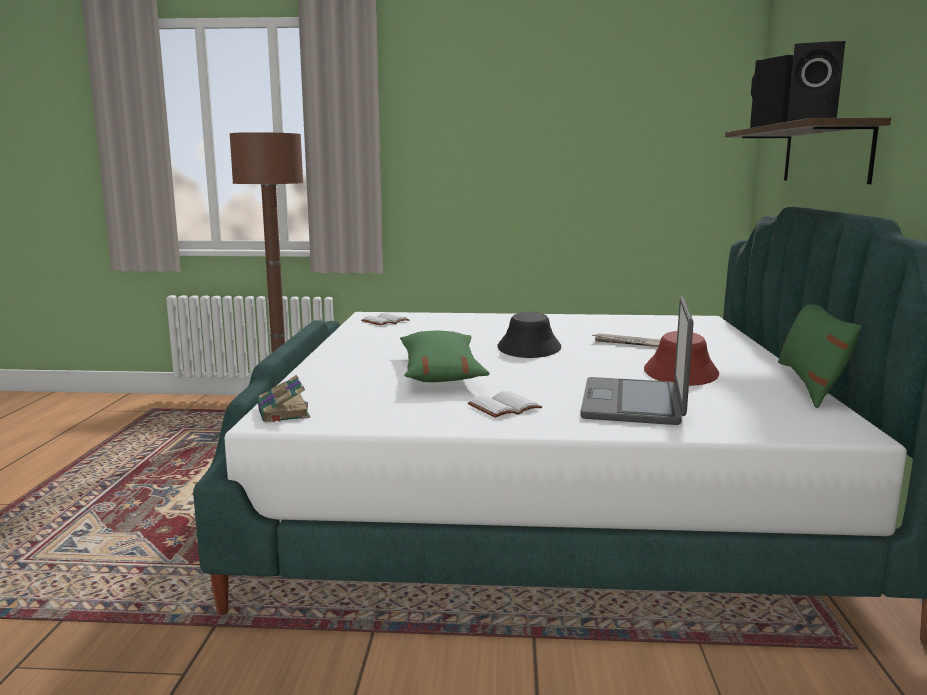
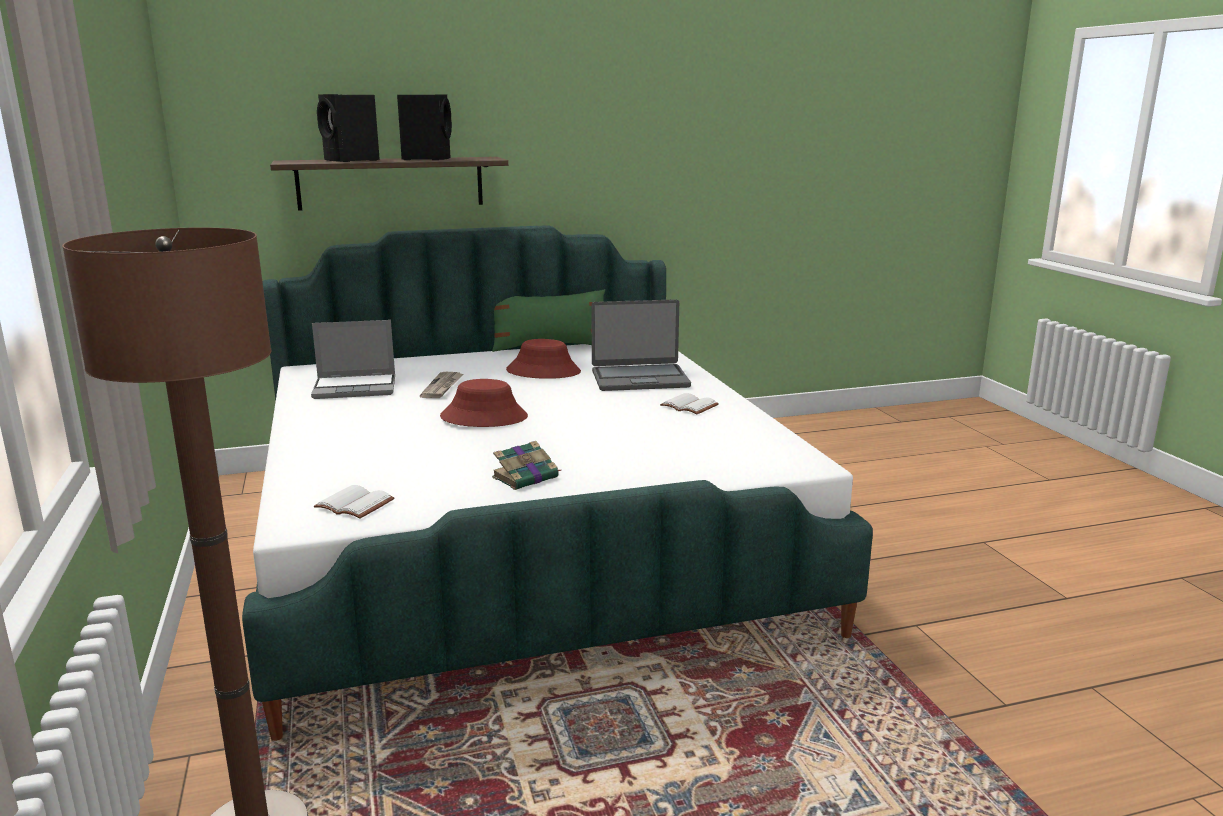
camera: 110 degrees left, 5 degrees up
book [257,375,310,423] -> book moved to [492,441,561,490]
green pillow [400,331,490,382] -> none
black hat [497,312,561,358] -> red hat [440,379,528,427]
none -> laptop [311,320,395,399]

